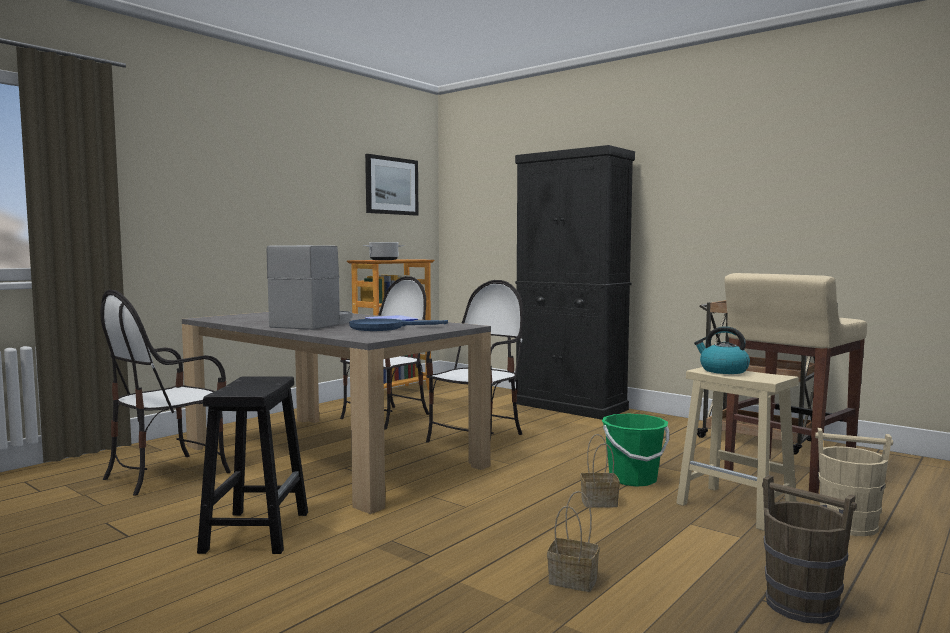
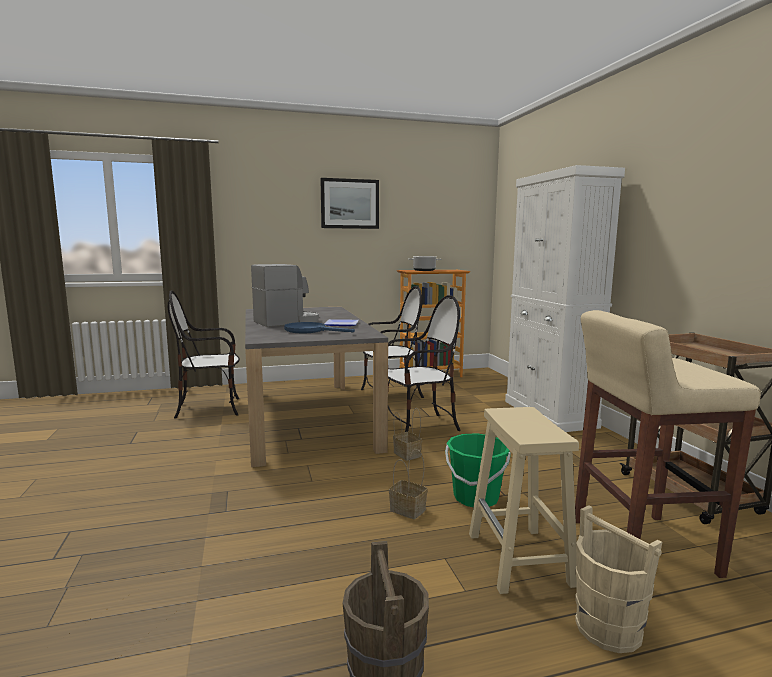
camera: 35 degrees right, 5 degrees up
black stool [197,376,308,554] -> none
picture [365,154,418,215] -> picture moved to [320,178,379,229]
black cabinet [515,145,635,420] -> white cabinet [505,165,625,432]
basket [547,491,600,592] -> basket moved to [393,408,422,461]
kettle [694,326,750,374] -> none

